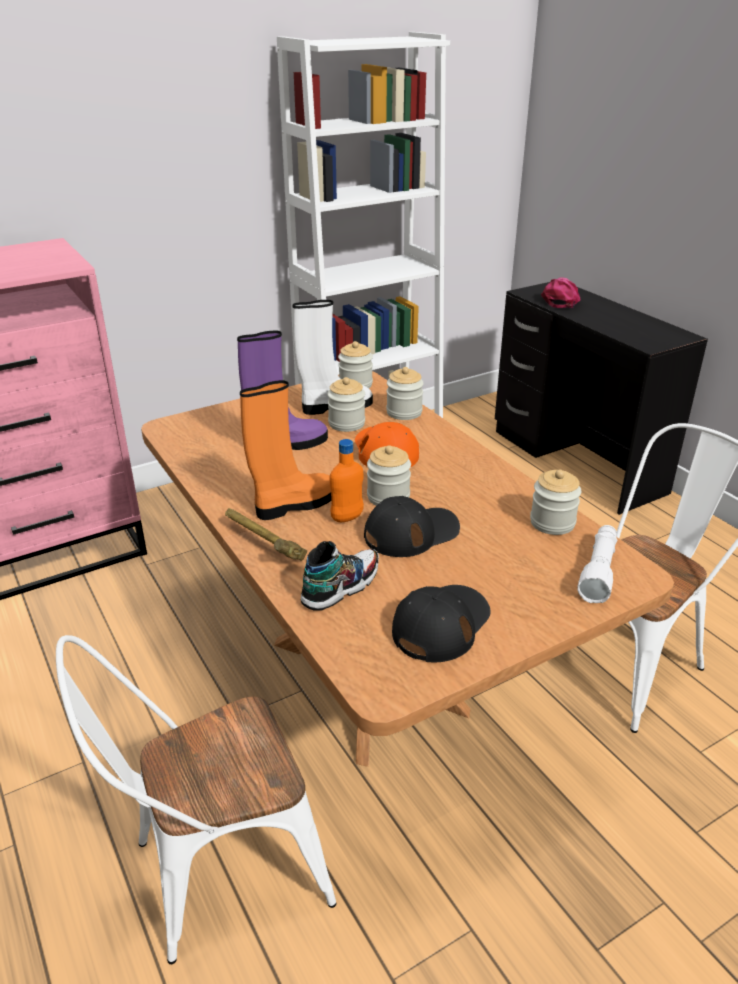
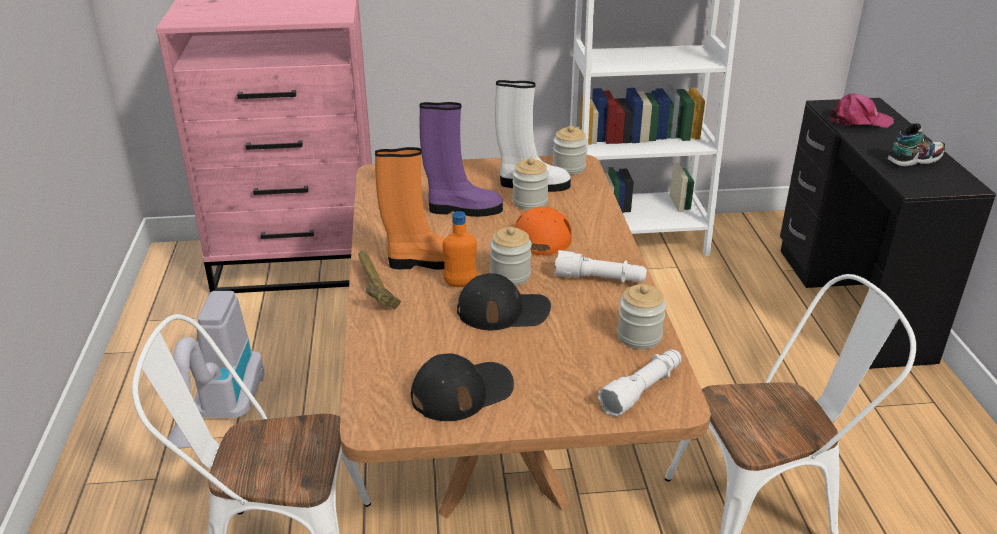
camera: 25 degrees right, 0 degrees up
shoe [301,541,379,611] -> shoe moved to [887,123,946,168]
jar [386,367,424,420] -> none
pink cap [541,277,581,308] -> pink cap turned 45 degrees clockwise [829,94,894,128]
none -> vacuum cleaner [163,291,264,448]
none -> white flashlight [555,250,647,283]

